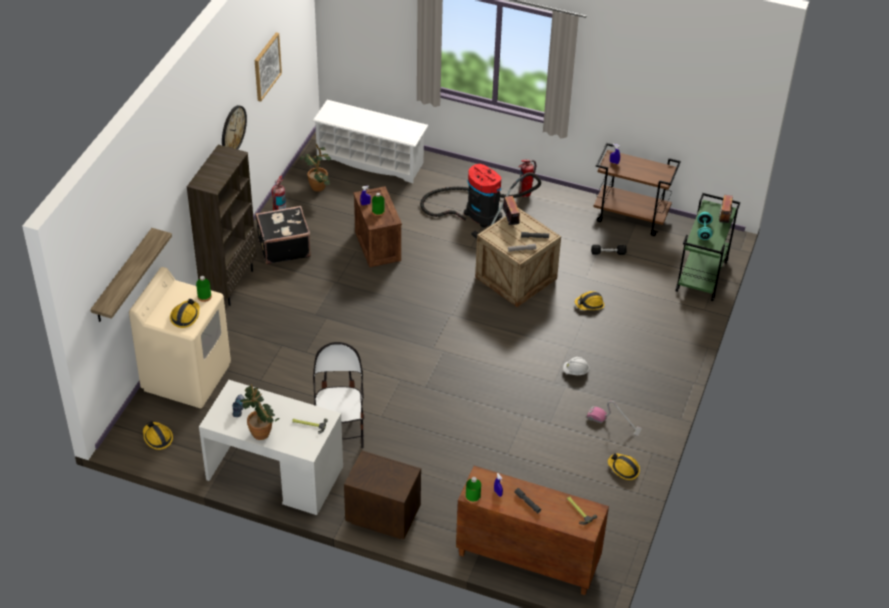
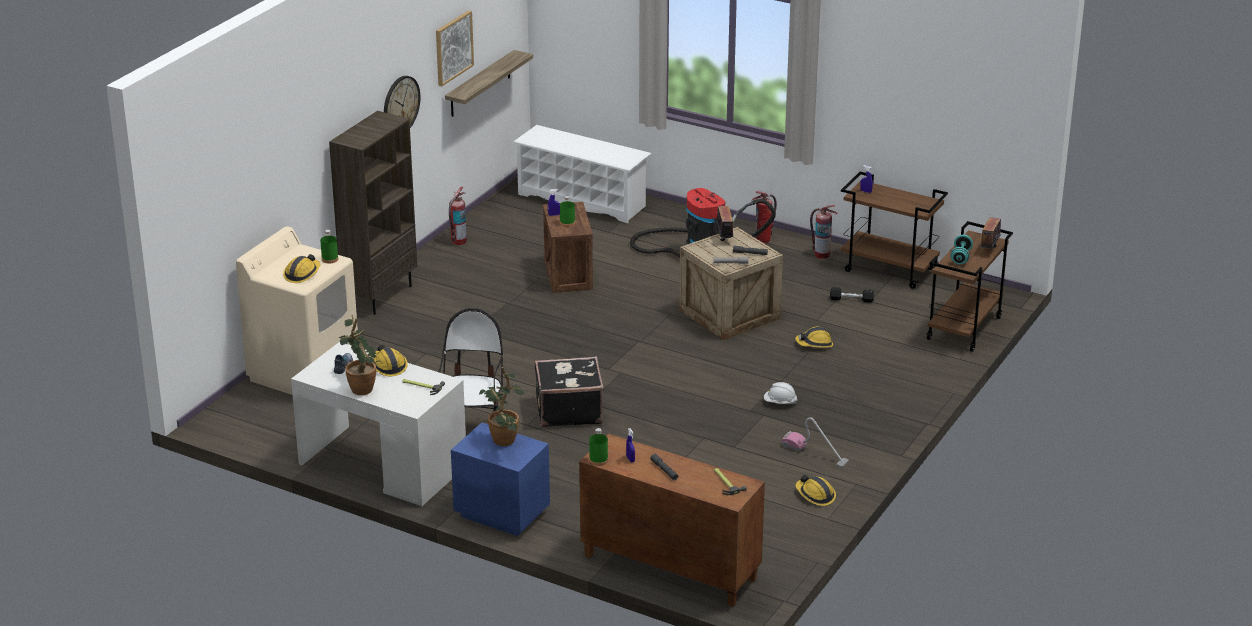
camera: 10 degrees right, 15 degrees down
shelf [90,228,172,322] -> shelf moved to [445,50,533,117]
hard hat [143,421,173,450] -> hard hat moved to [373,345,408,376]
black suitcase [255,206,311,265] -> black suitcase moved to [534,356,604,428]
potted plant [300,144,331,192] -> potted plant moved to [479,367,524,446]
brown nightstand [344,450,421,539] -> blue nightstand [451,423,550,536]
green cart [676,193,740,301] -> brown cart [926,221,1013,352]
none -> fire extinguisher [810,205,837,259]

